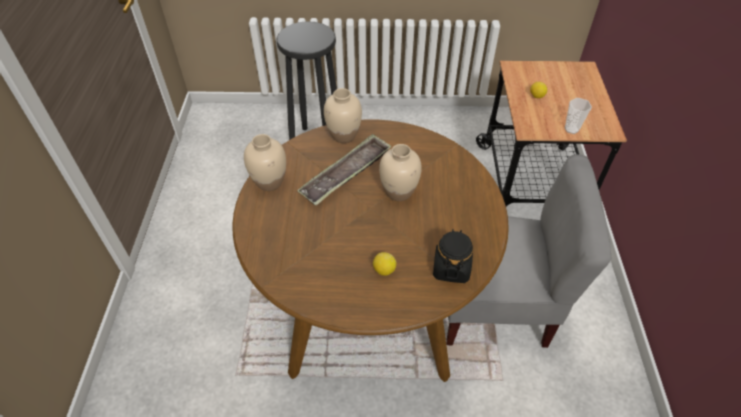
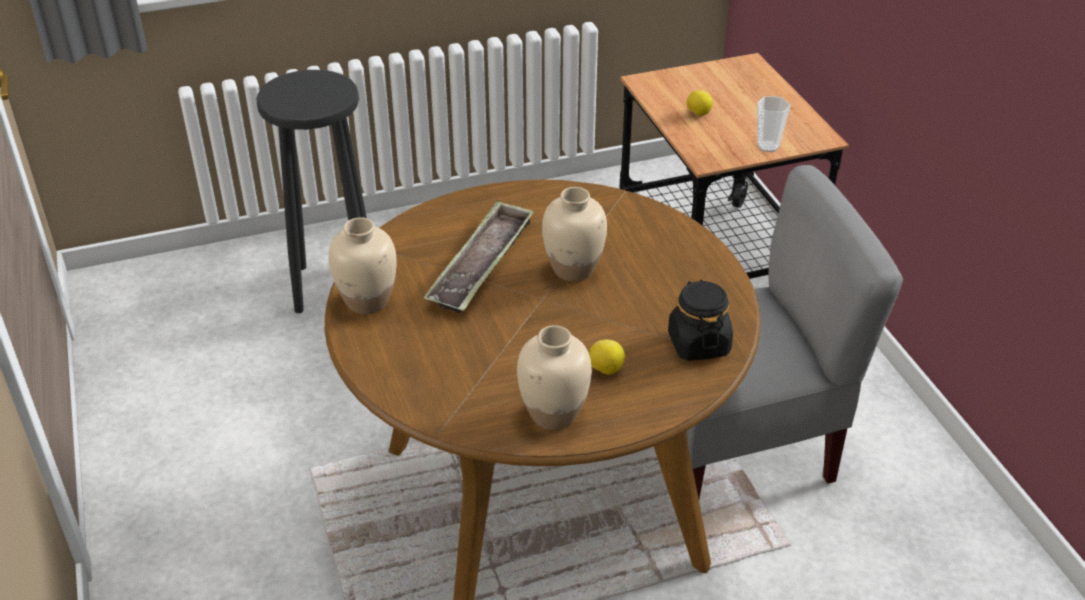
camera: 20 degrees left, 10 degrees down
beige vase [324,88,362,143] -> beige vase moved to [517,325,592,430]

